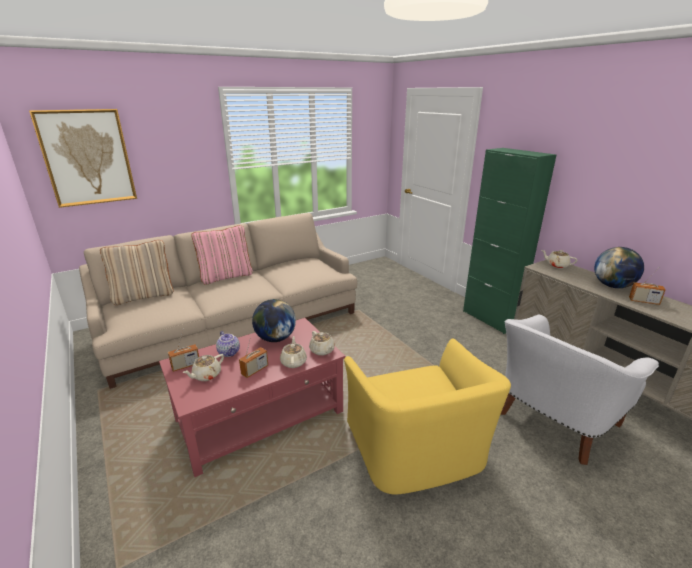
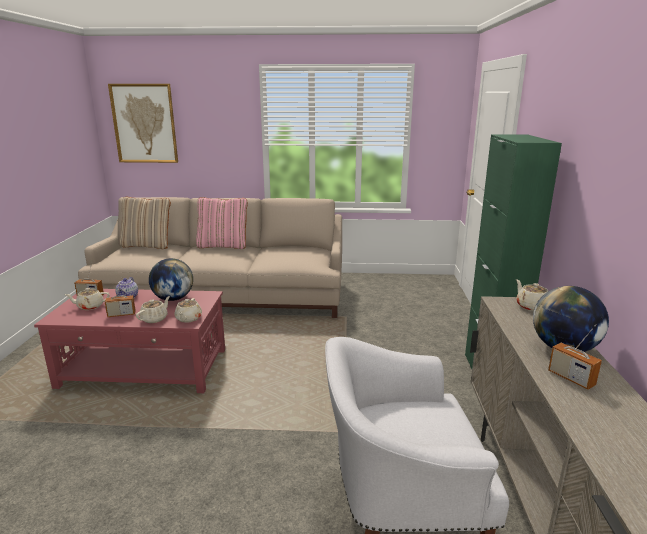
camera: 35 degrees right, 5 degrees down
yellow armchair [344,338,511,495] -> none

